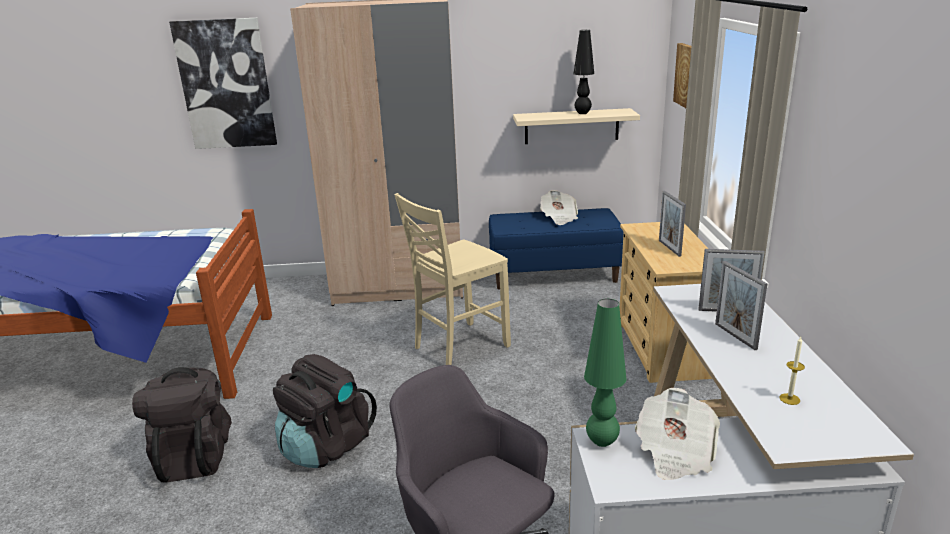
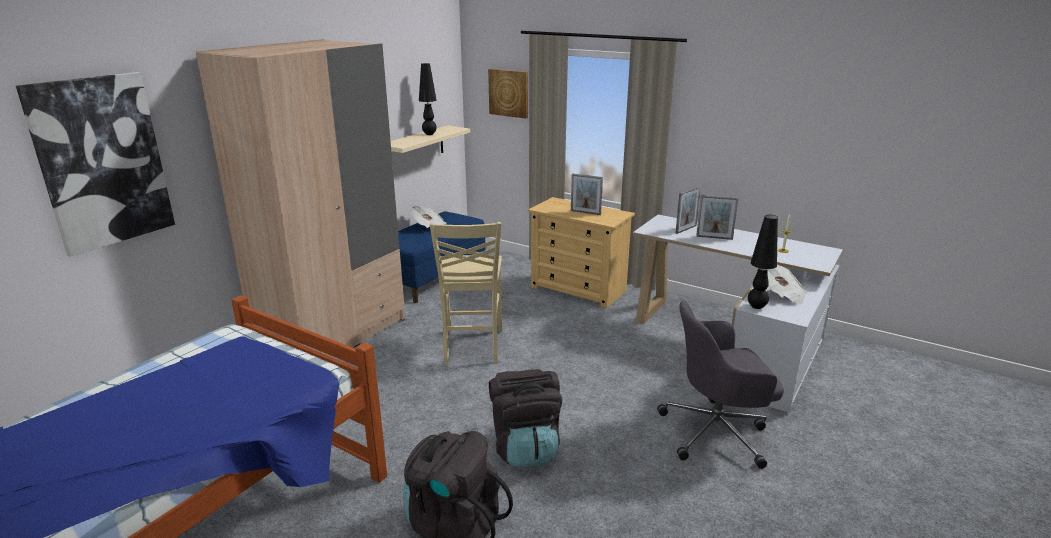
camera: 55 degrees left, 0 degrees up
green table lamp [584,299,626,447] -> black table lamp [748,215,778,309]

